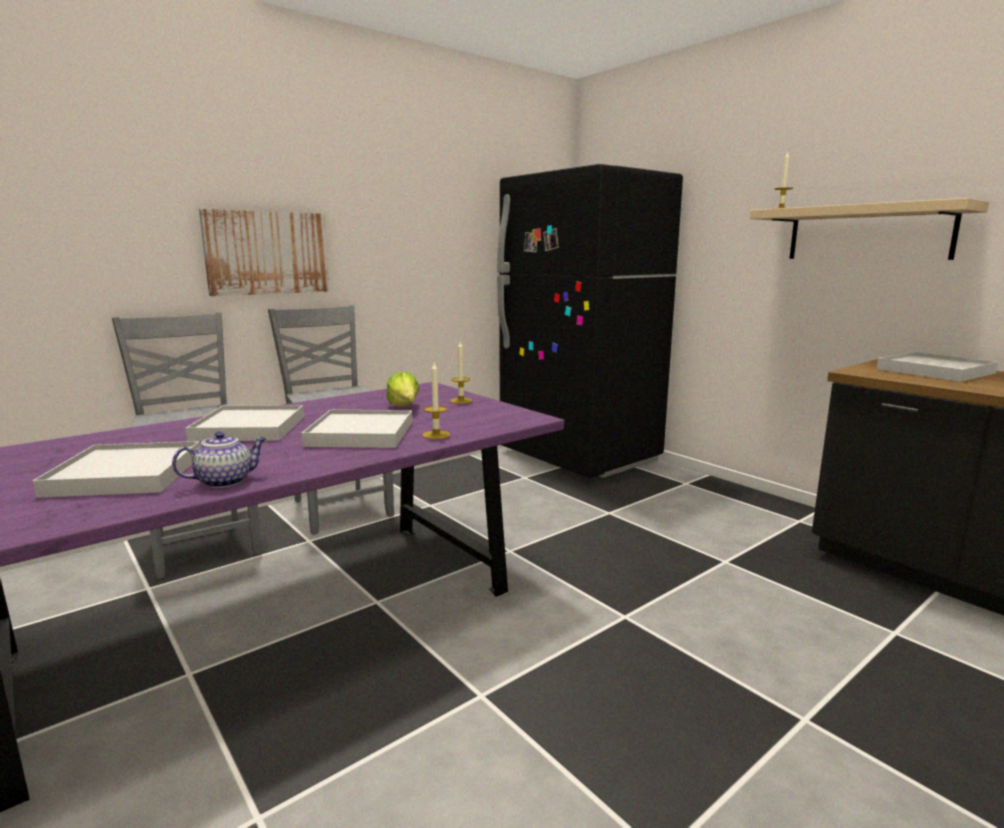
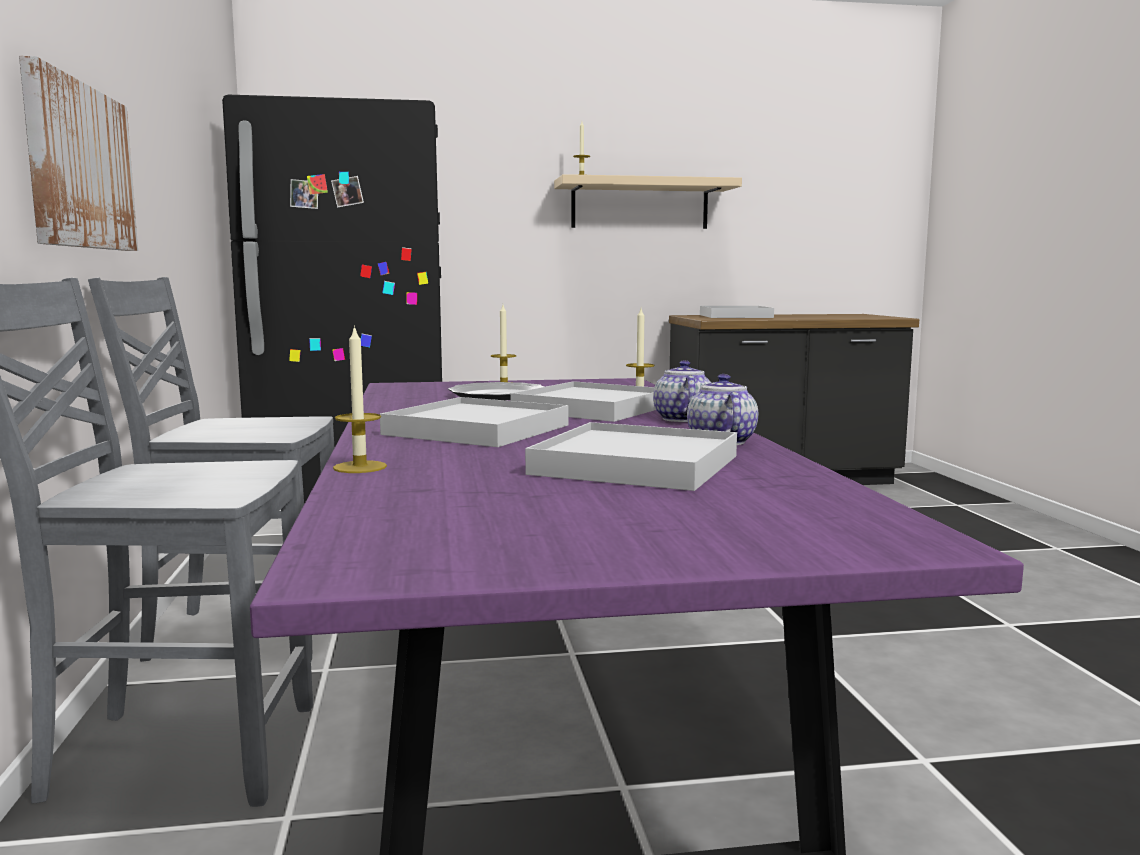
camera: 60 degrees left, 5 degrees down
lettuce [386,371,420,407] -> plate [448,382,544,400]
none -> candle [333,325,387,473]
none -> teapot [653,360,711,422]

